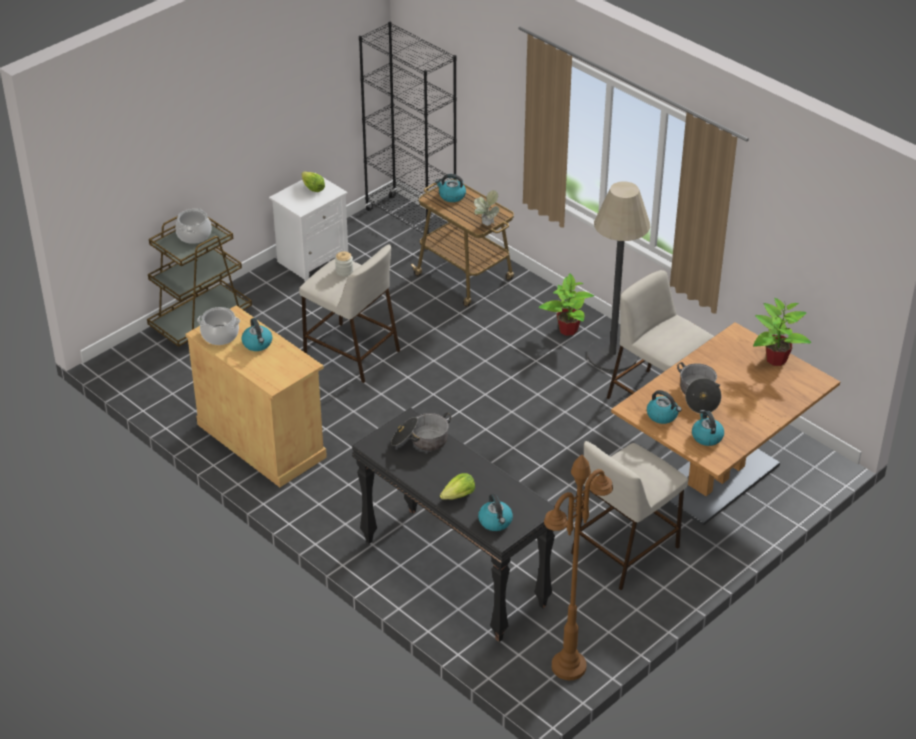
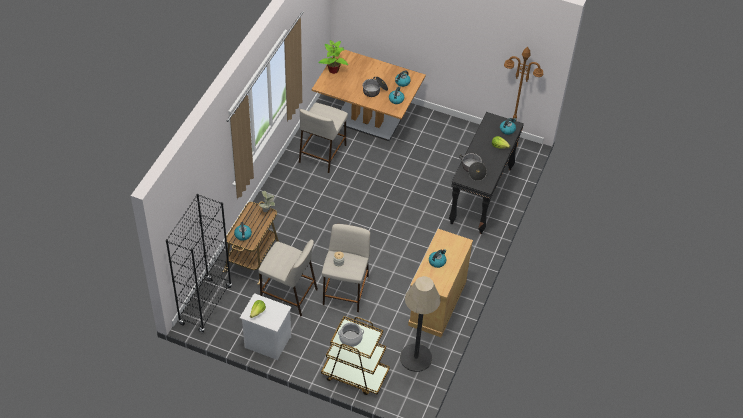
camera: 115 degrees left, 10 degrees up
cooking pot [197,307,240,345] -> none
potted plant [539,273,594,336] -> none
beige stool [571,441,688,590] -> beige stool moved to [258,239,318,317]
floor lamp [587,181,650,372] -> floor lamp moved to [400,276,441,372]

